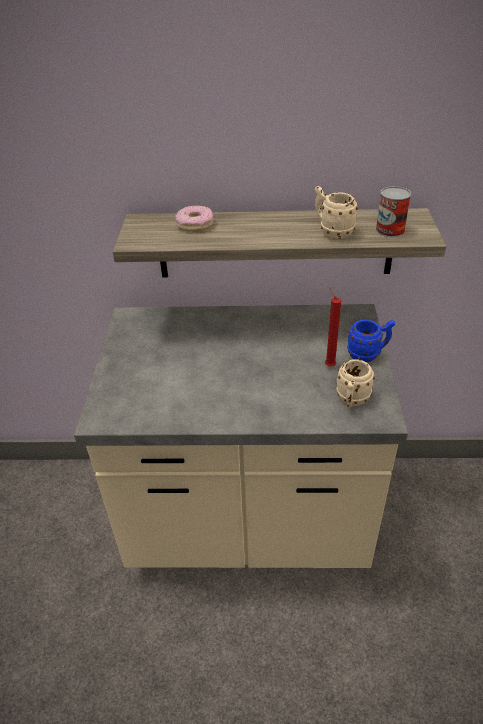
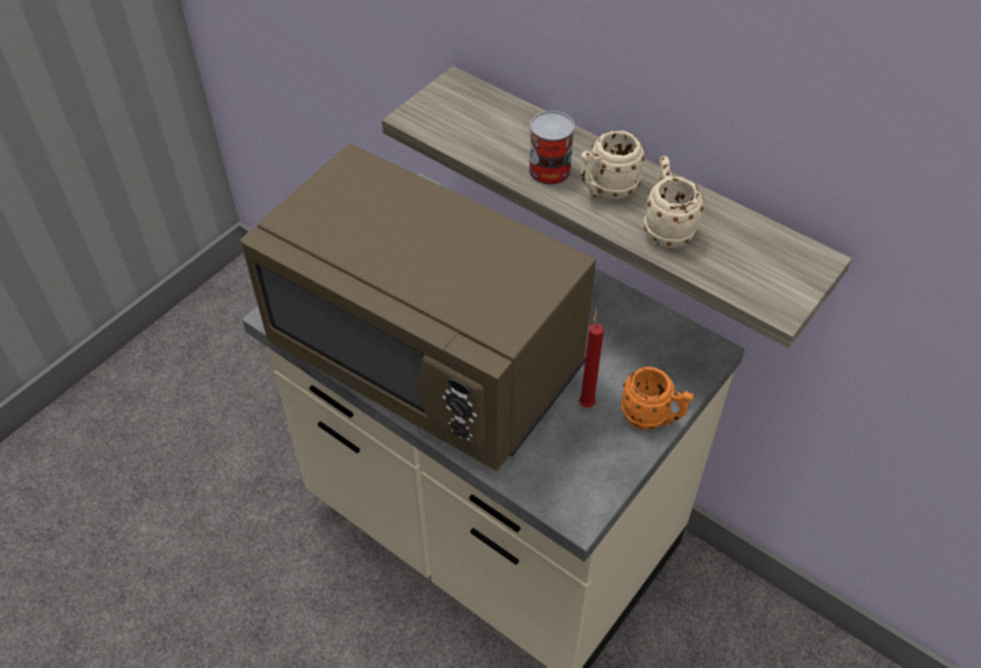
camera: 35 degrees right, 10 degrees up
donut [175,206,214,232] -> none
beige mug [336,359,375,409] -> beige mug moved to [581,130,645,200]
blue mug [347,320,395,362] -> orange mug [621,367,693,430]
can [376,186,411,237] -> can moved to [529,111,575,186]
none -> brown microwave [240,144,596,471]

